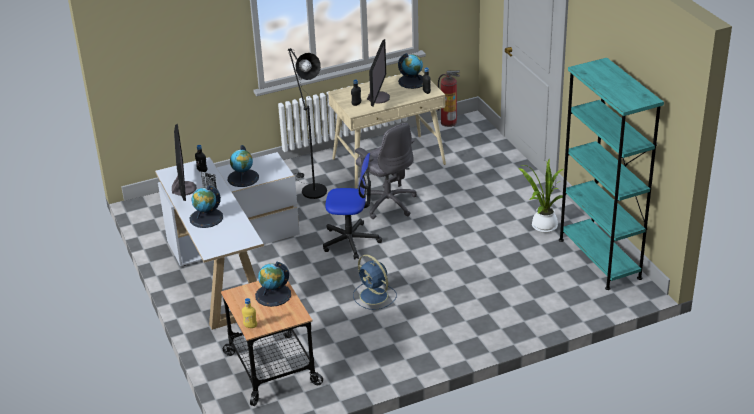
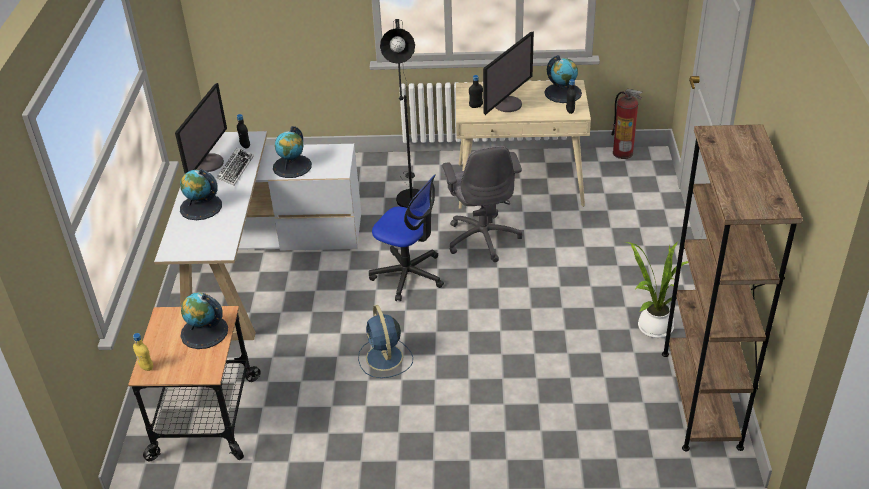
camera: 25 degrees right, 5 degrees up
turquoise bookcase [559,58,664,290] -> brown bookcase [662,125,803,451]

